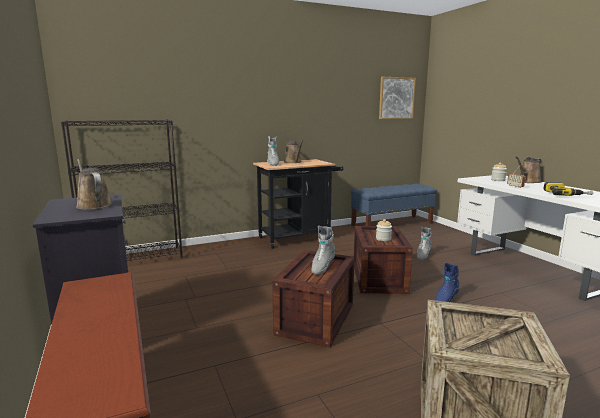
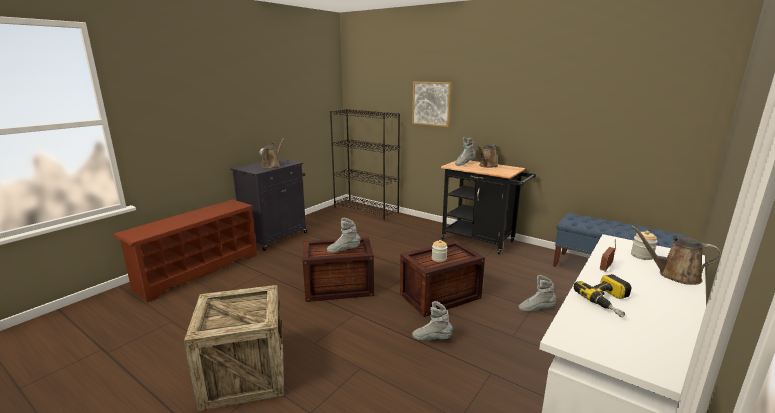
camera: 60 degrees right, 5 degrees up
picture [379,77,416,119] -> picture moved to [412,82,452,127]
blue boot [435,263,459,302] -> grey boot [412,301,453,340]

